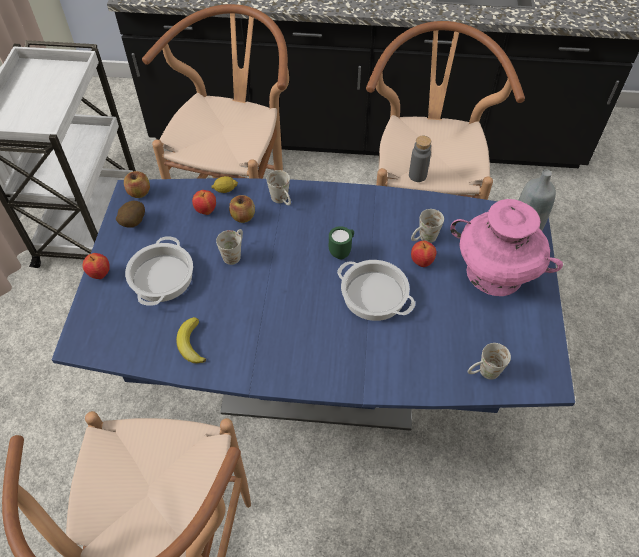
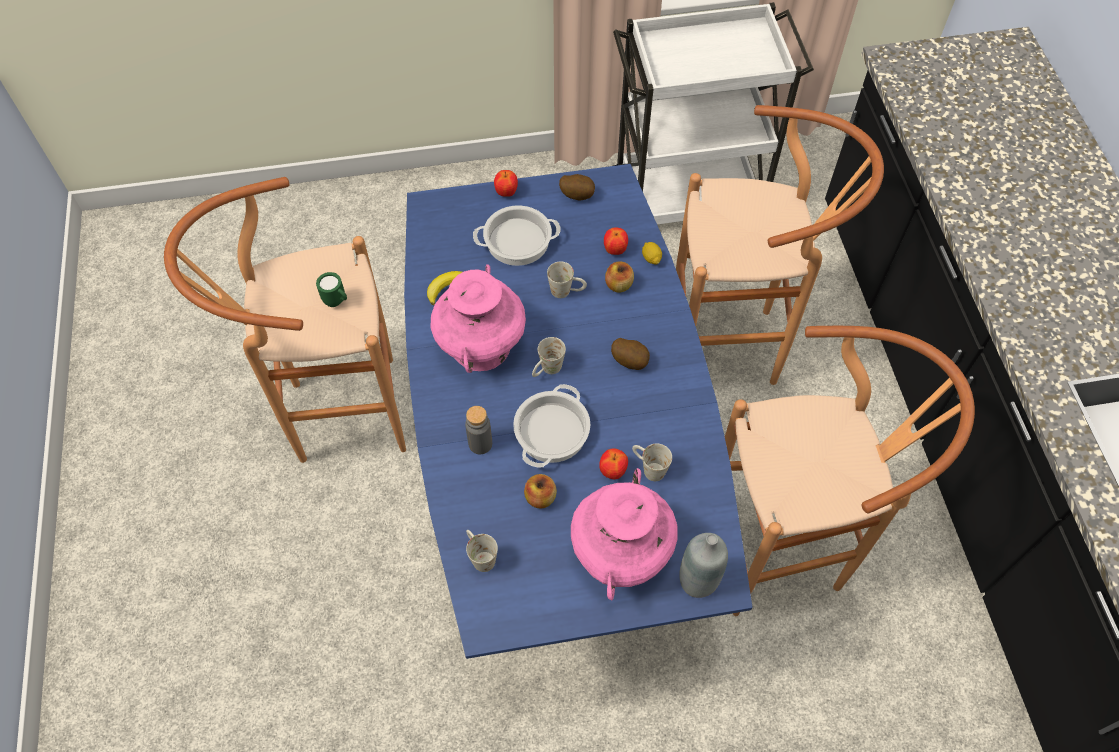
camera: 75 degrees right, 5 degrees up
apple [124,171,150,198] -> apple moved to [524,474,557,509]
white mug [266,170,291,205] -> white mug moved to [532,337,566,377]
green mug [329,226,354,259] -> green mug moved to [316,272,347,307]
grey bottle [409,136,431,182] -> grey bottle moved to [465,406,492,454]
none -> pink vase [431,264,526,373]
none -> potato [611,338,650,370]

